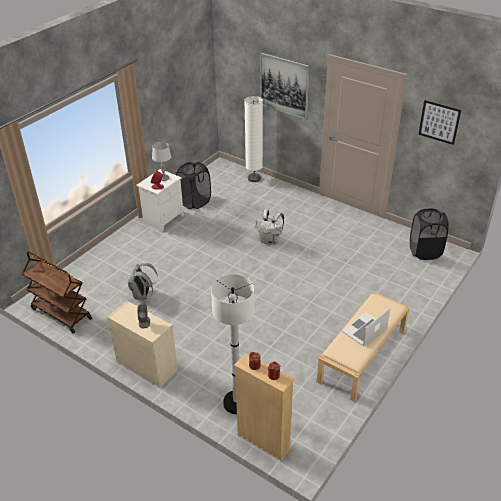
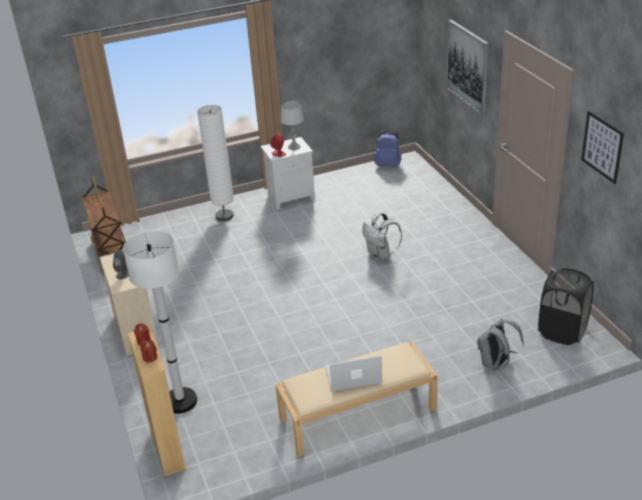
camera: 35 degrees right, 5 degrees down
grey backpack [128,263,158,300] -> grey backpack moved to [477,318,524,370]
black laundry basket [176,162,211,209] -> none
white floor lamp [244,96,263,182] -> white floor lamp moved to [197,105,234,221]
none -> blue backpack [374,130,401,167]

